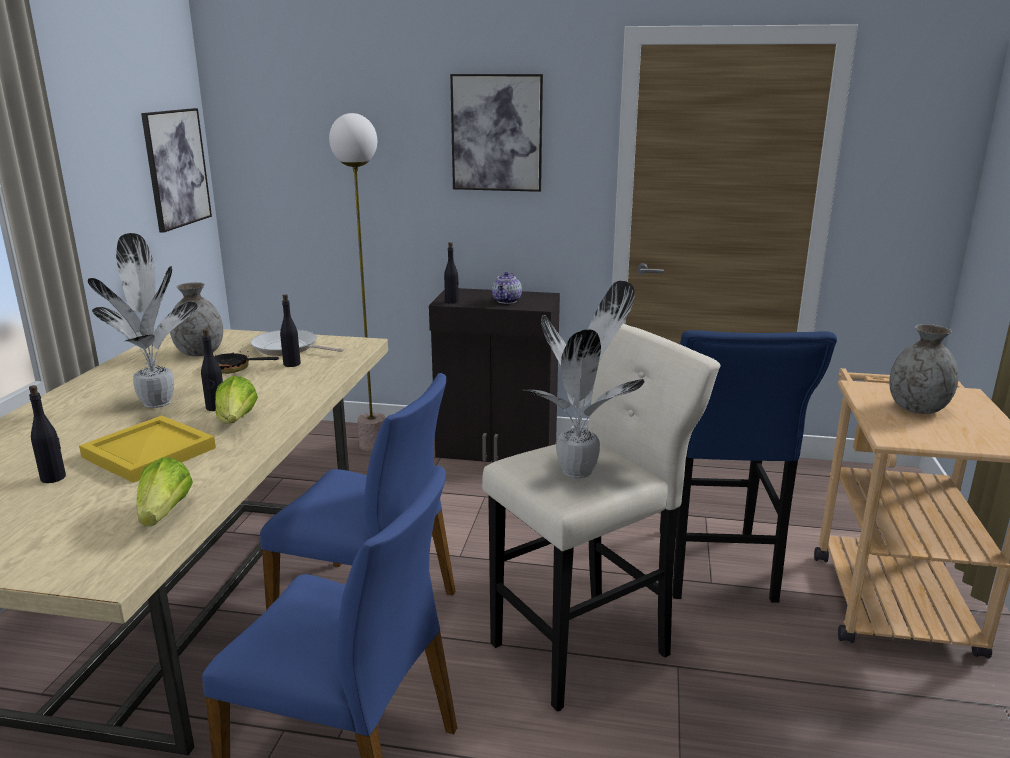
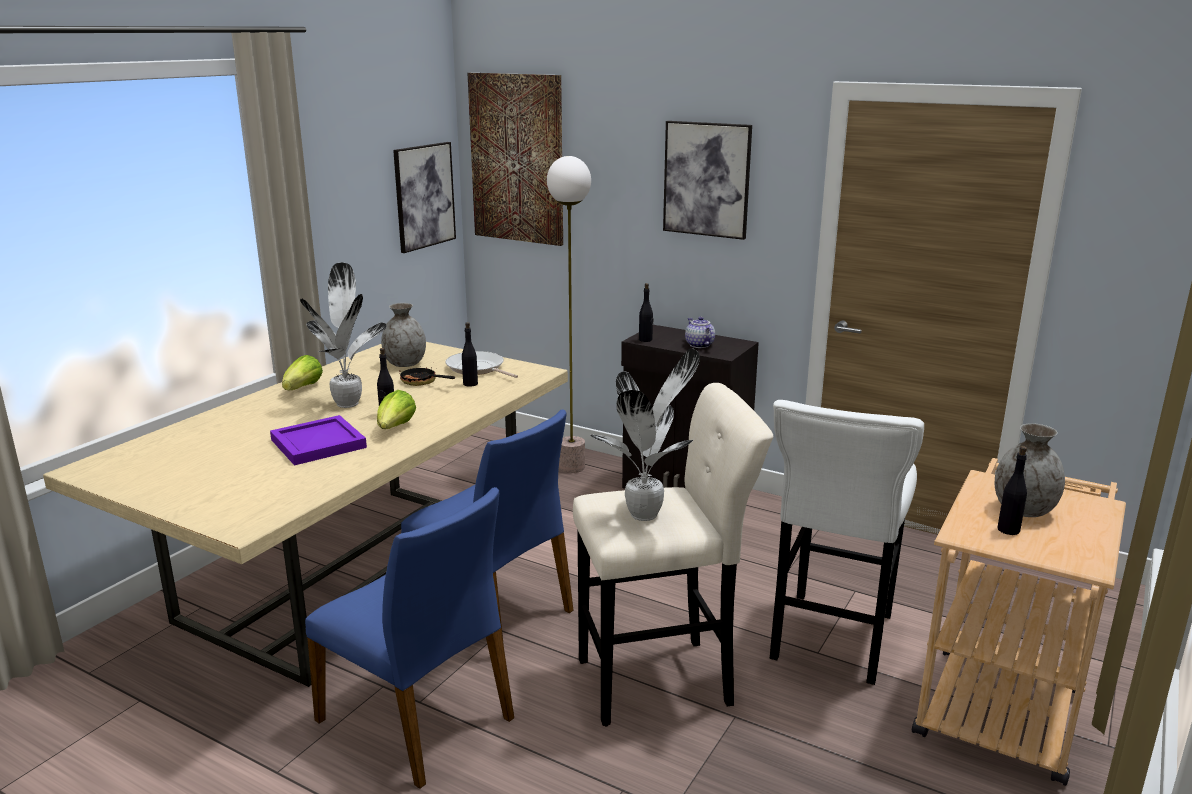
camera: 20 degrees right, 0 degrees up
black bottle [29,385,66,483] -> black bottle moved to [998,446,1027,535]
yellow tray [79,416,216,483] -> purple tray [270,415,367,466]
lettuce [137,457,193,527] -> lettuce moved to [282,355,323,390]
teapot [492,272,522,304] -> teapot turned 120 degrees clockwise [685,317,715,348]
blue stool [660,330,837,603] -> white stool [770,400,924,685]
none -> picture [467,73,563,246]

